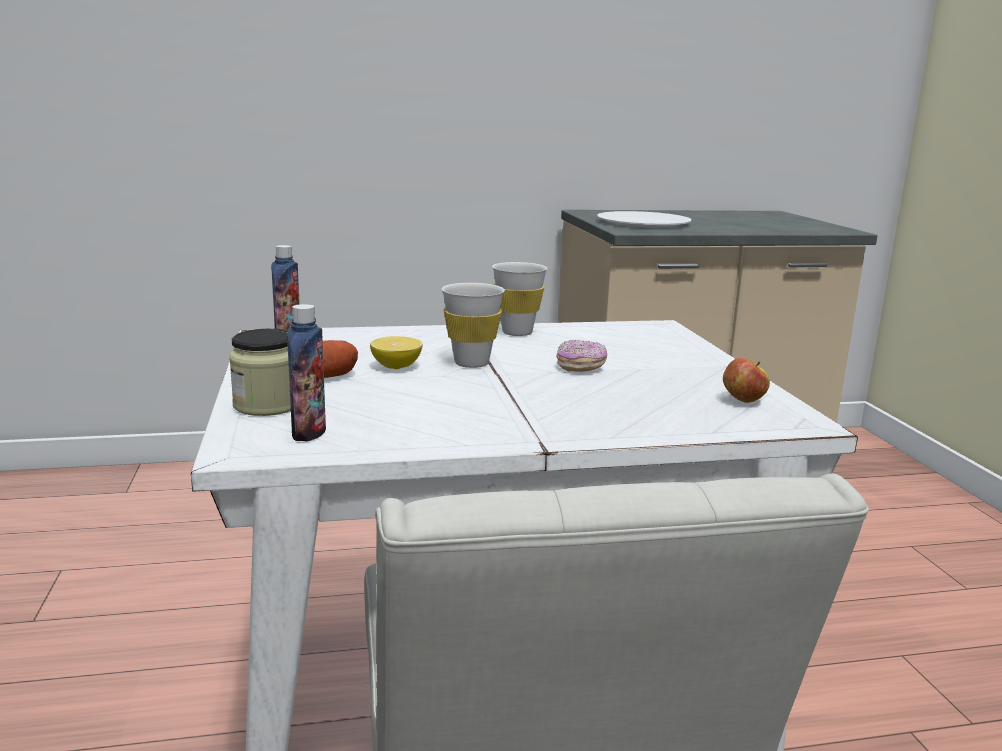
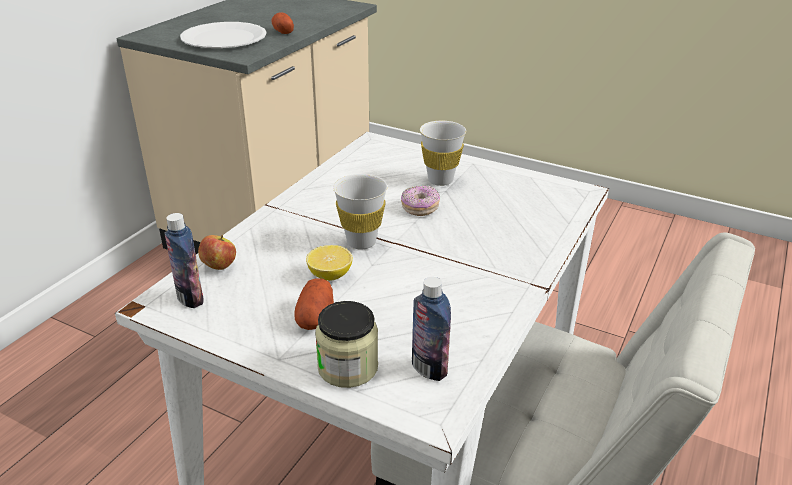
camera: 50 degrees left, 15 degrees up
white cup [492,262,547,336] -> white cup moved to [420,121,466,186]
apple [723,358,770,403] -> apple moved to [198,235,236,270]
none -> potato [272,12,294,34]

